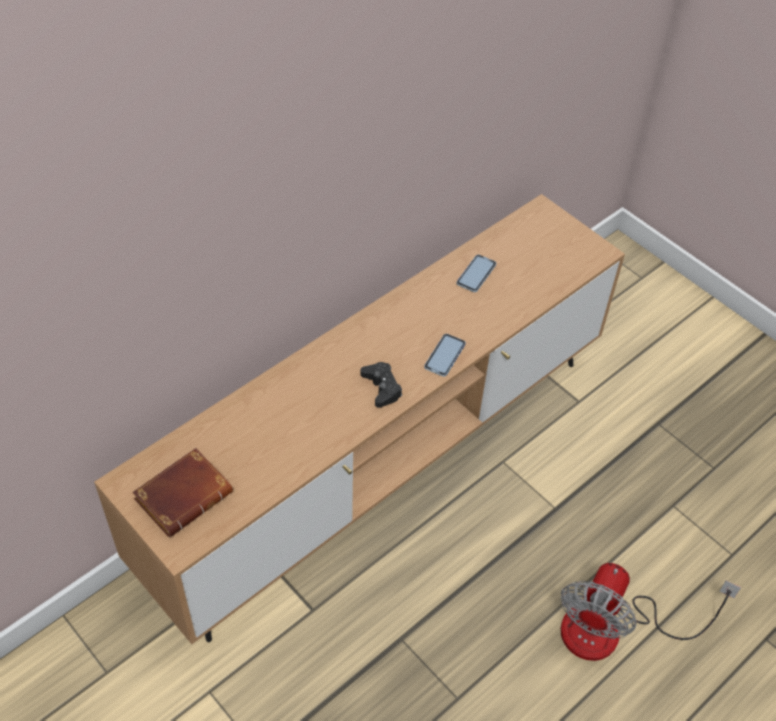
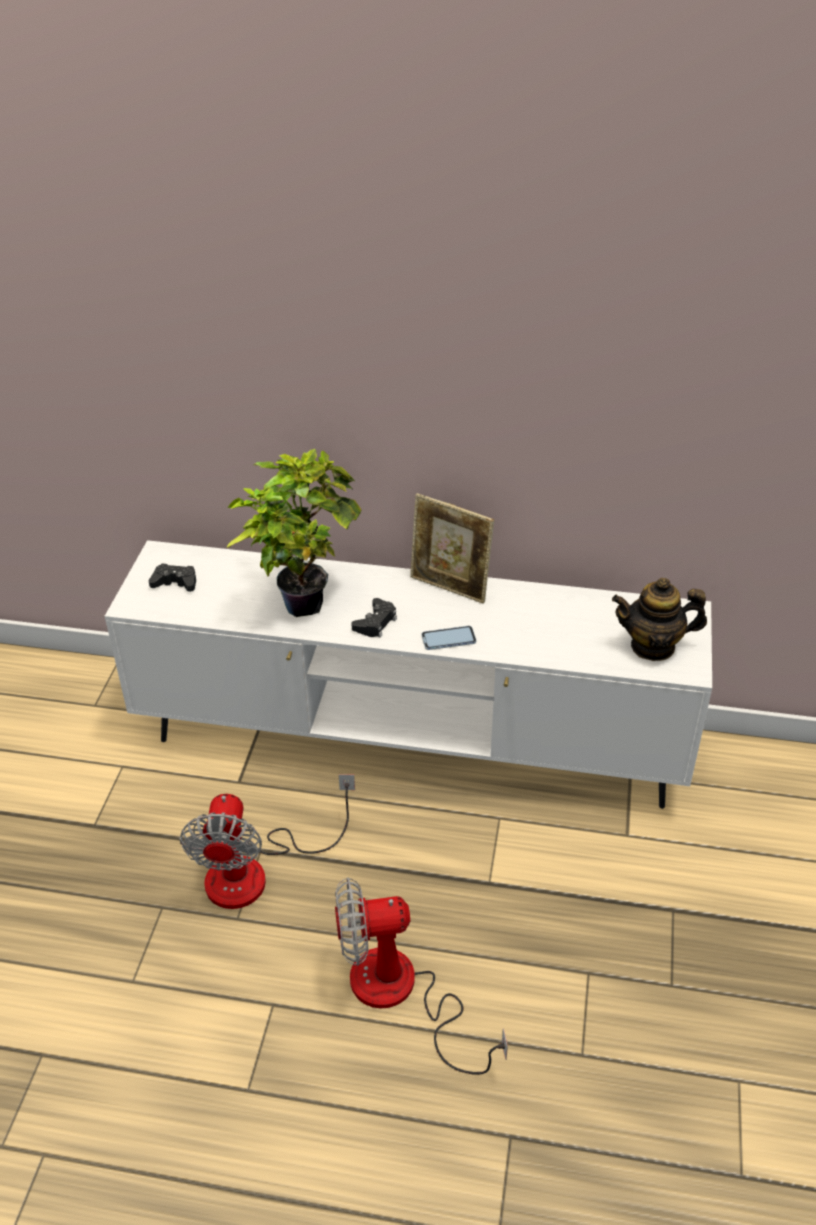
camera: 55 degrees right, 10 degrees down
brown tv stand [94,194,625,644] -> white tv stand [105,540,712,809]
brown book [132,448,233,537] -> black game controller [149,564,196,592]
phone [457,255,496,292] -> none
none -> fan [180,774,355,909]
none -> potted plant [226,449,361,617]
none -> picture frame [410,493,494,604]
none -> teapot [612,578,707,661]

